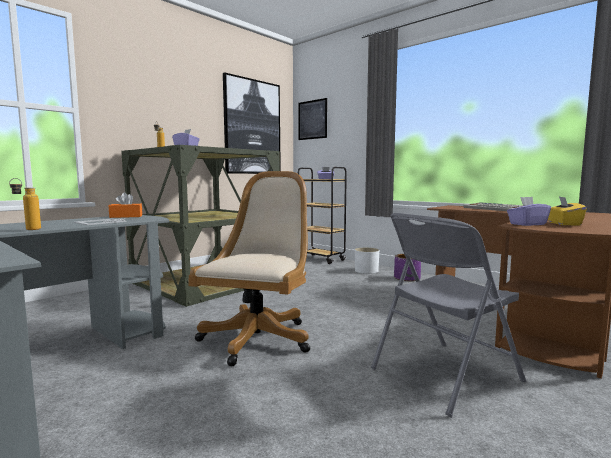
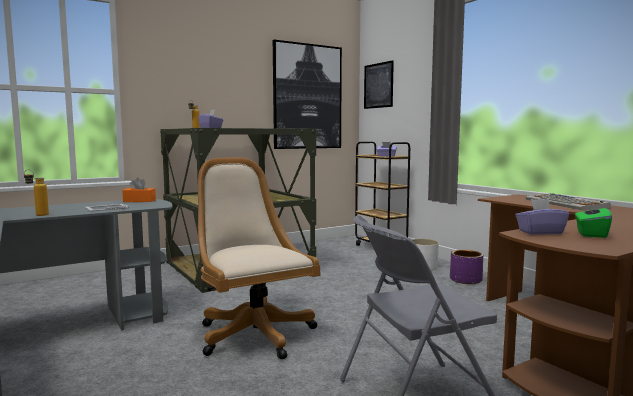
camera: 15 degrees right, 0 degrees up
office chair [188,171,310,366] -> office chair turned 60 degrees counterclockwise [198,157,321,359]
yellow tissue box [548,197,587,226] -> green tissue box [575,200,612,238]

